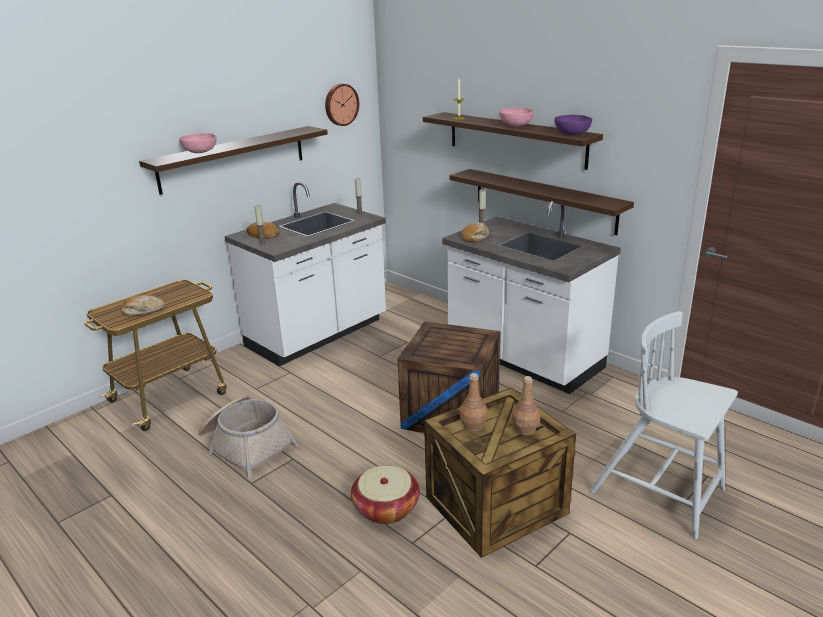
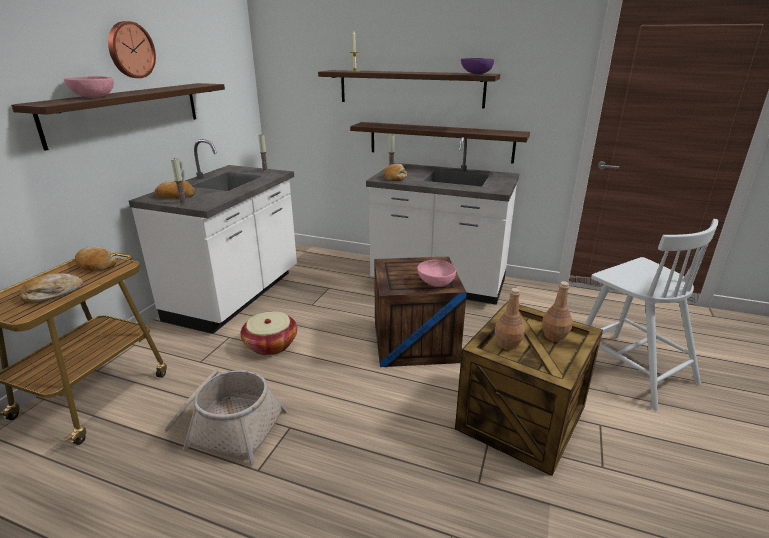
camera: 25 degrees left, 0 degrees up
wall clock [325,84,359,126] -> wall clock moved to [108,21,156,78]
basket [351,466,420,524] -> basket moved to [240,311,297,355]
pink bowl [499,108,534,127] -> pink bowl moved to [417,260,456,287]
white chair [590,311,738,539] -> white chair turned 135 degrees counterclockwise [585,219,718,410]
none -> bread [75,246,117,271]

